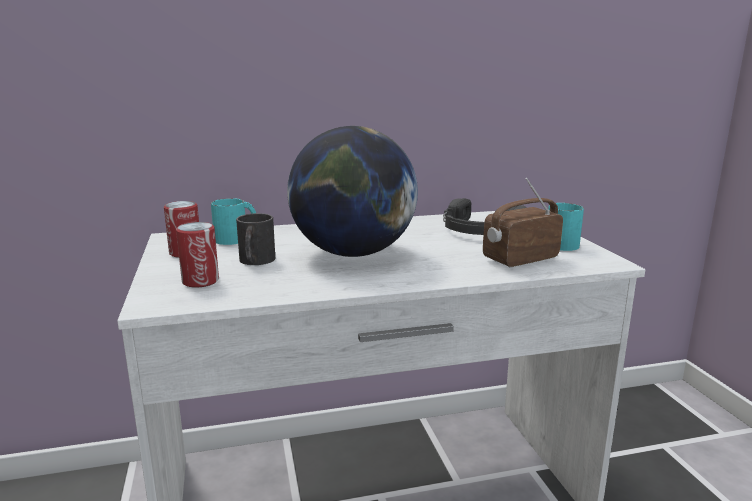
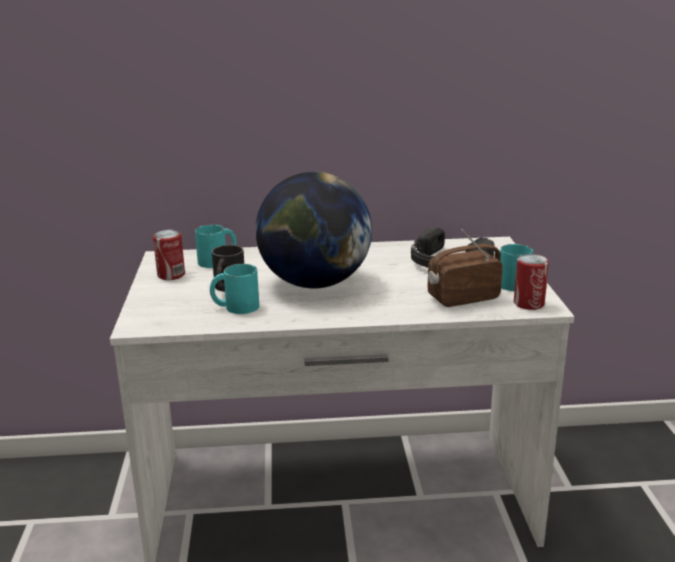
camera: 10 degrees right, 5 degrees up
can [176,222,219,288] -> can moved to [514,254,549,310]
none -> turquoise mug [210,264,259,314]

